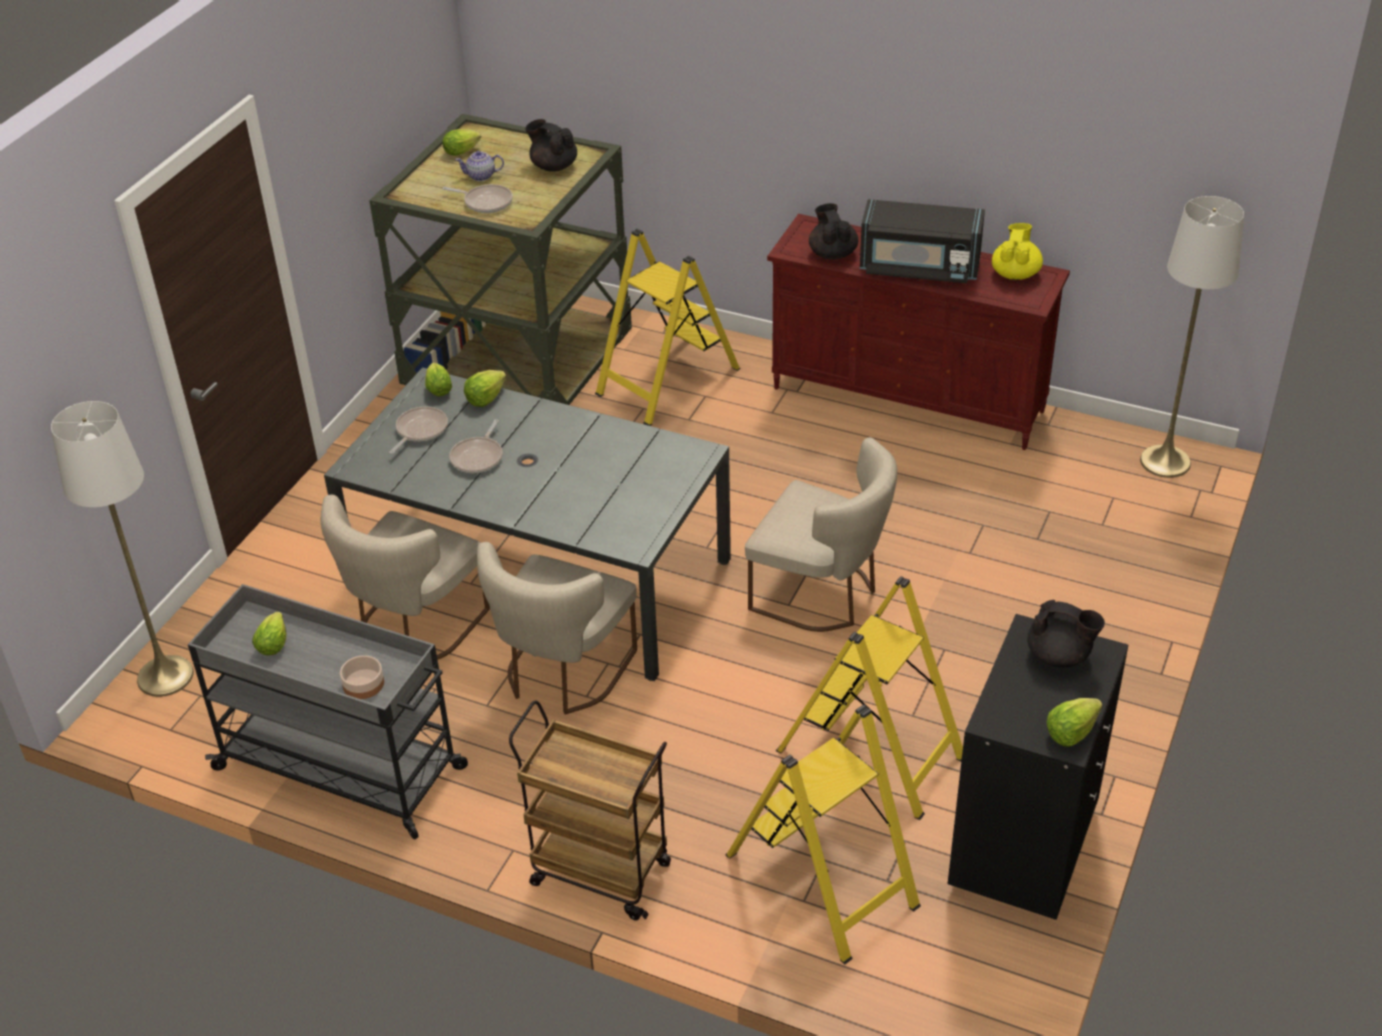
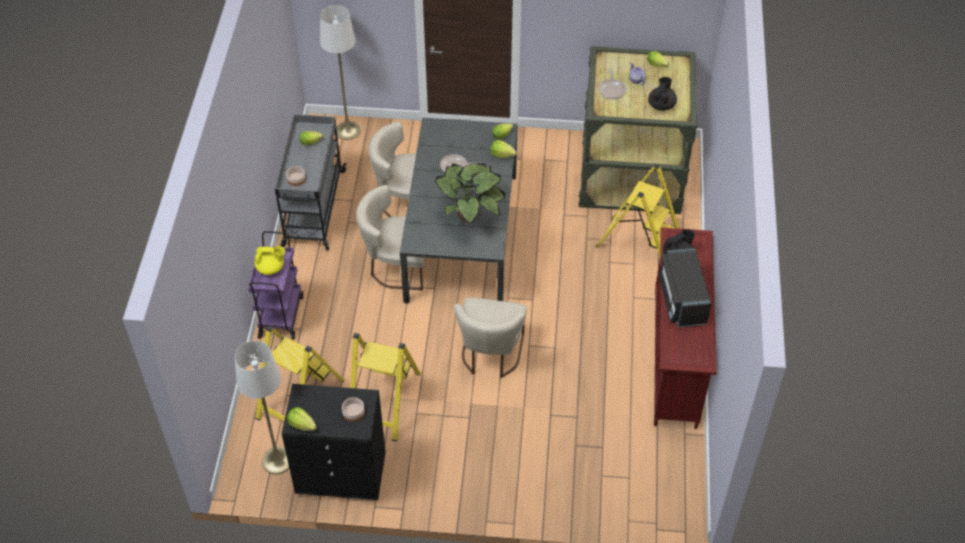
camera: 70 degrees right, 10 degrees up
frying pan [389,407,448,454] -> none
brown cart [509,701,671,921] -> purple cart [248,231,304,339]
yellow teapot [992,223,1043,280] -> yellow teapot moved to [255,246,285,275]
black teapot [1027,600,1105,667] -> bowl [342,397,365,422]
white floor lamp [1140,196,1244,478] -> white floor lamp moved to [235,341,289,474]
none -> potted plant [435,163,506,223]

